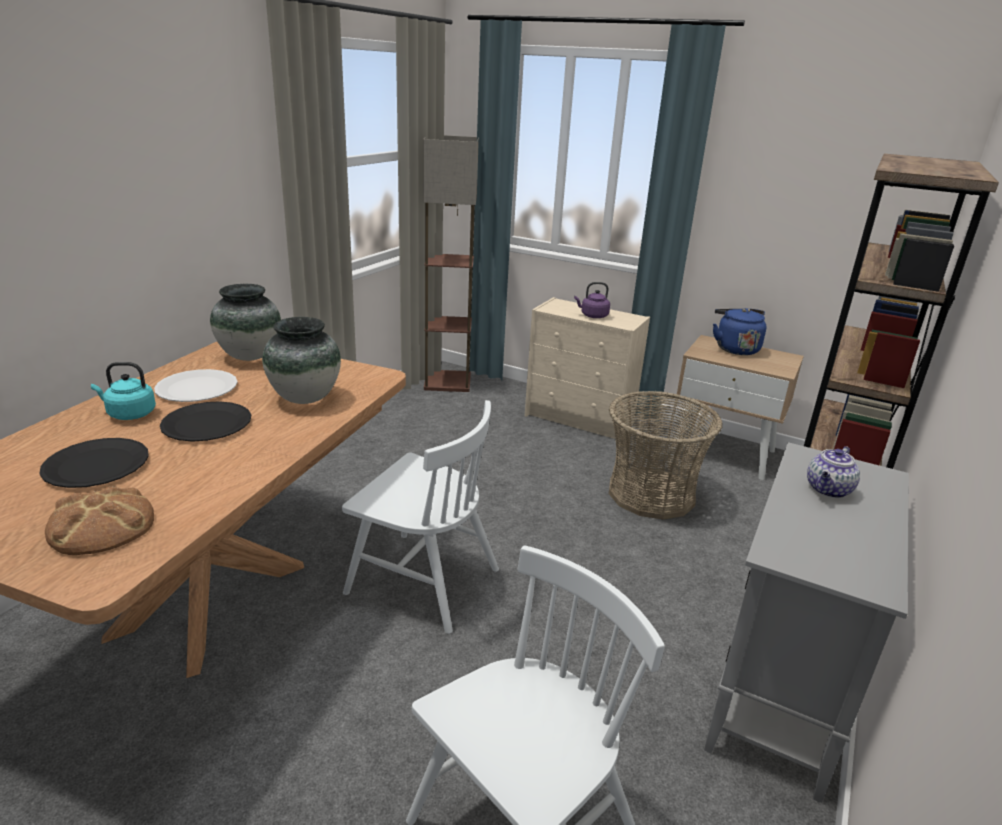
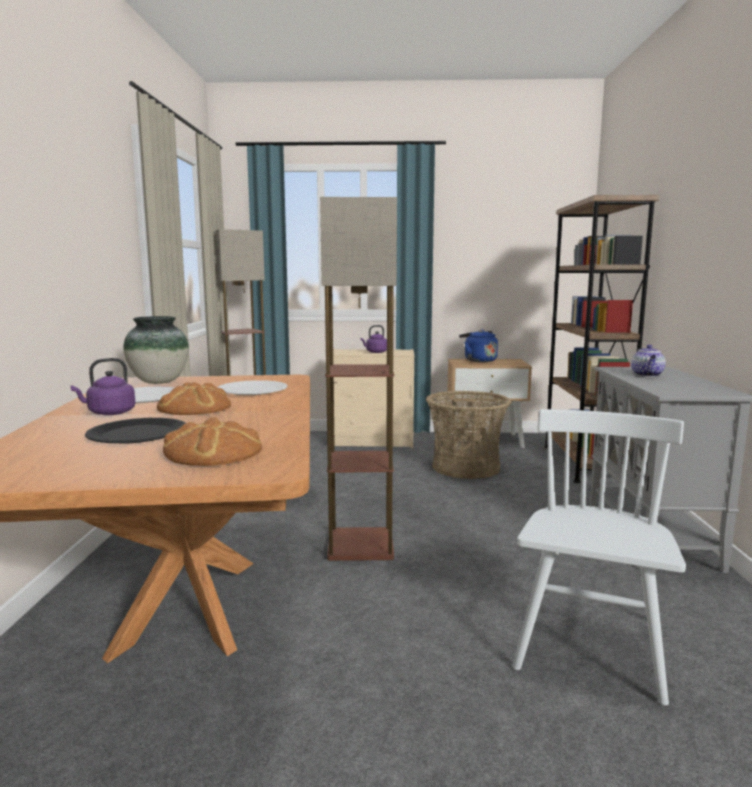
camera: 25 degrees left, 15 degrees down
turquoise kettle [91,362,156,420] -> purple kettle [71,358,135,415]
black plate [160,401,251,442] -> bread [157,382,231,415]
vase [262,317,341,404] -> white plate [217,380,288,395]
white chair [342,400,499,634] -> floor lamp [320,197,397,561]

